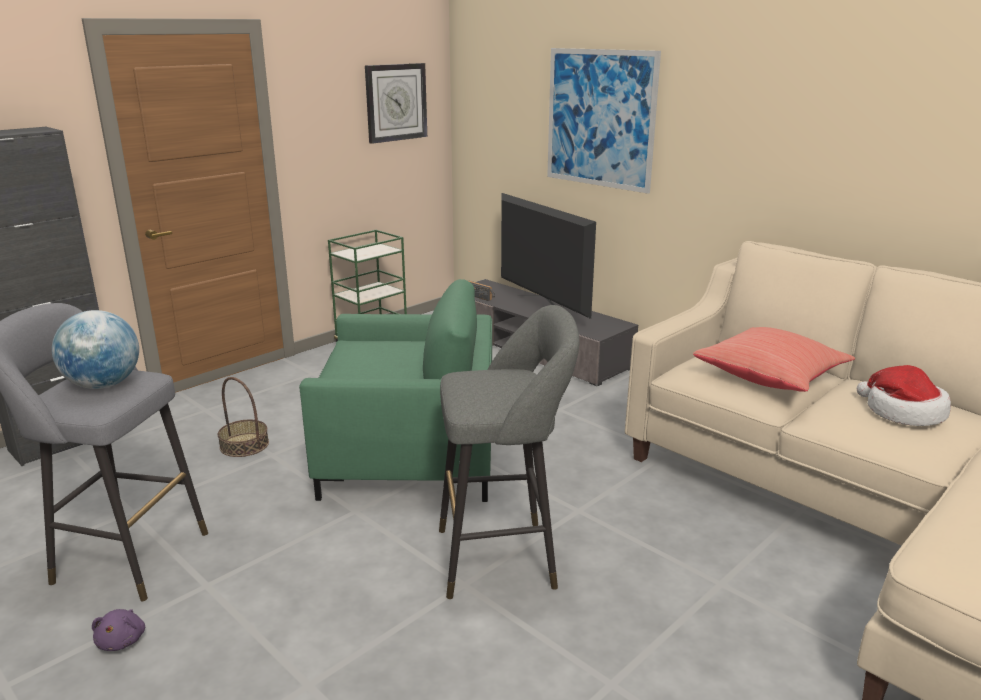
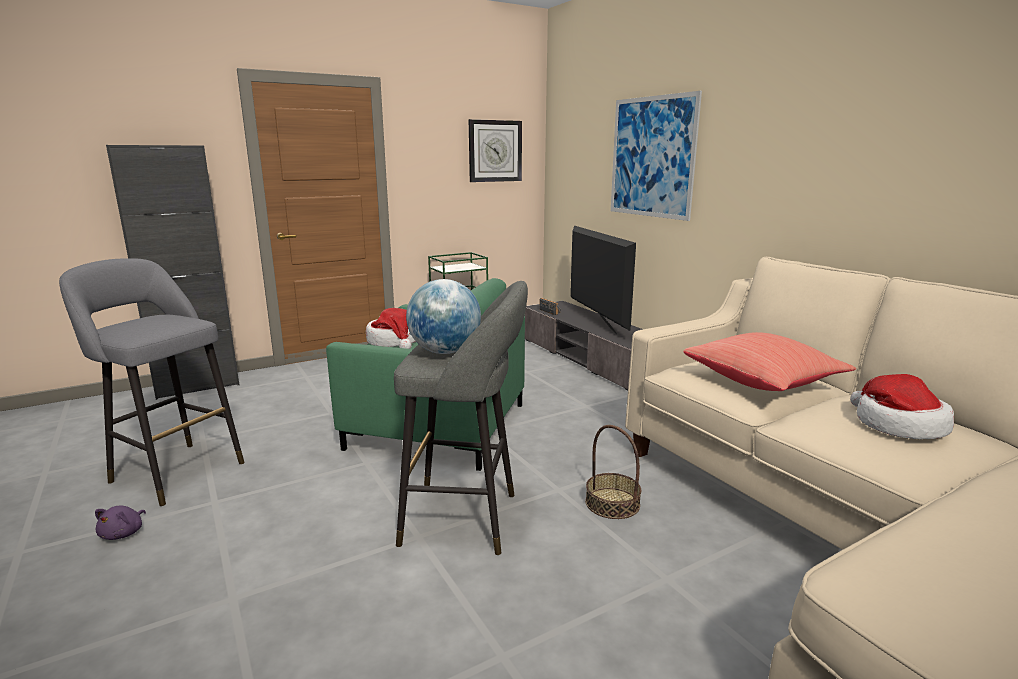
camera: 15 degrees right, 5 degrees down
globe [52,310,139,389] -> globe moved to [406,279,481,354]
basket [218,377,269,457] -> basket moved to [585,425,641,519]
none -> hat [366,308,416,349]

